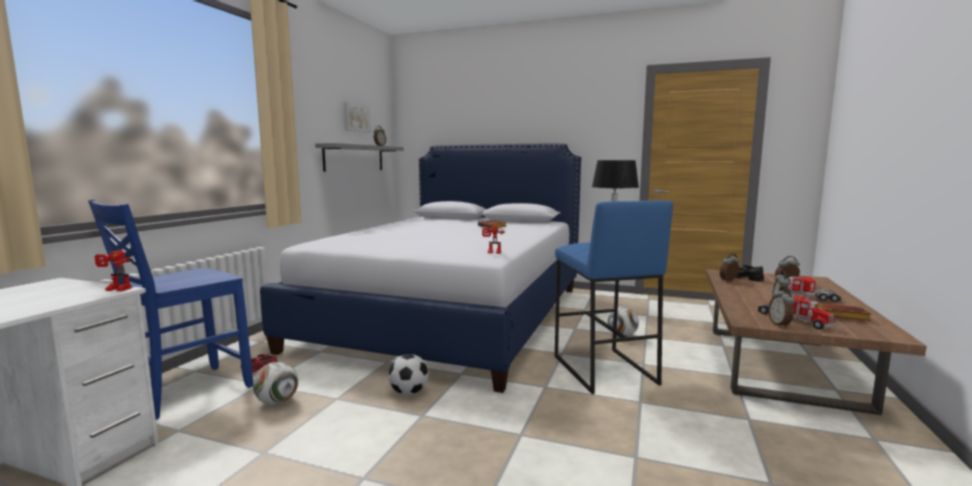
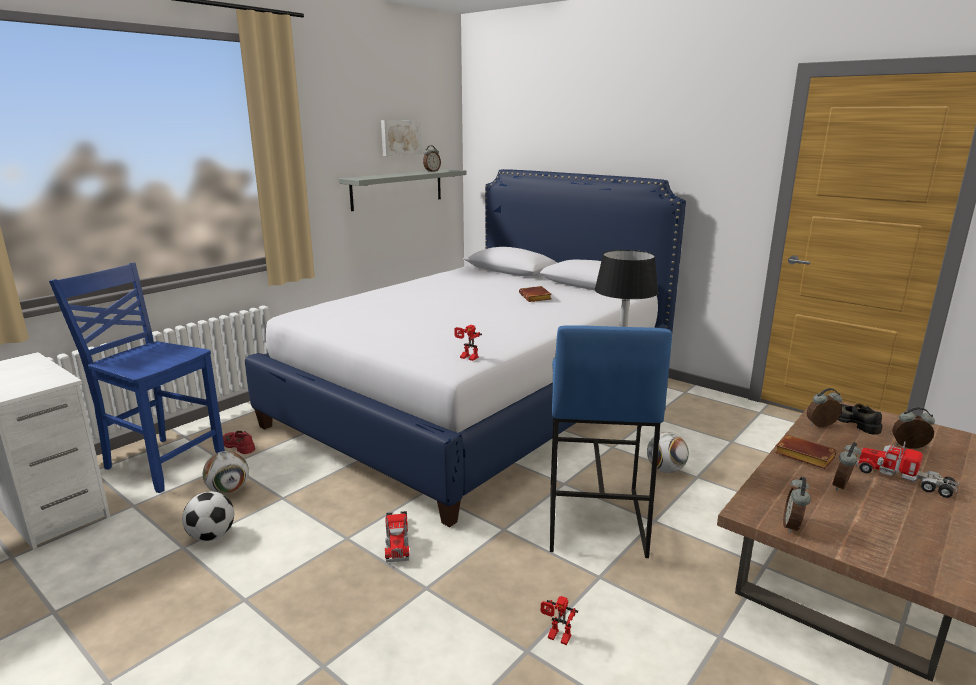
camera: 20 degrees right, 10 degrees up
blue chair [88,199,253,420] -> blue chair turned 60 degrees clockwise [49,263,225,493]
toy robot [95,250,133,291] -> toy robot moved to [541,596,578,645]
football [388,354,429,395] -> football moved to [182,492,234,541]
toy truck [758,294,837,330] -> toy truck moved to [385,511,409,563]
brown book [816,303,871,321] -> brown book moved to [774,435,837,469]

